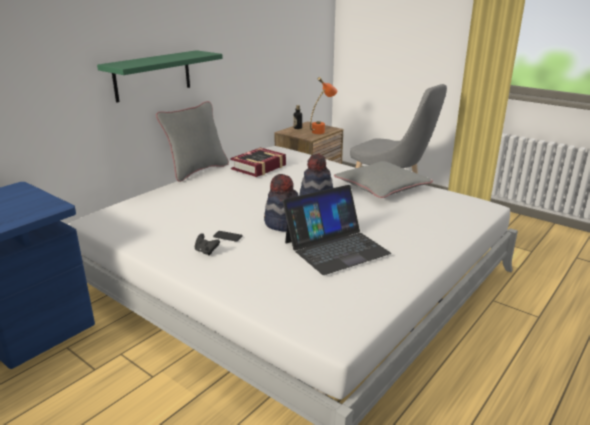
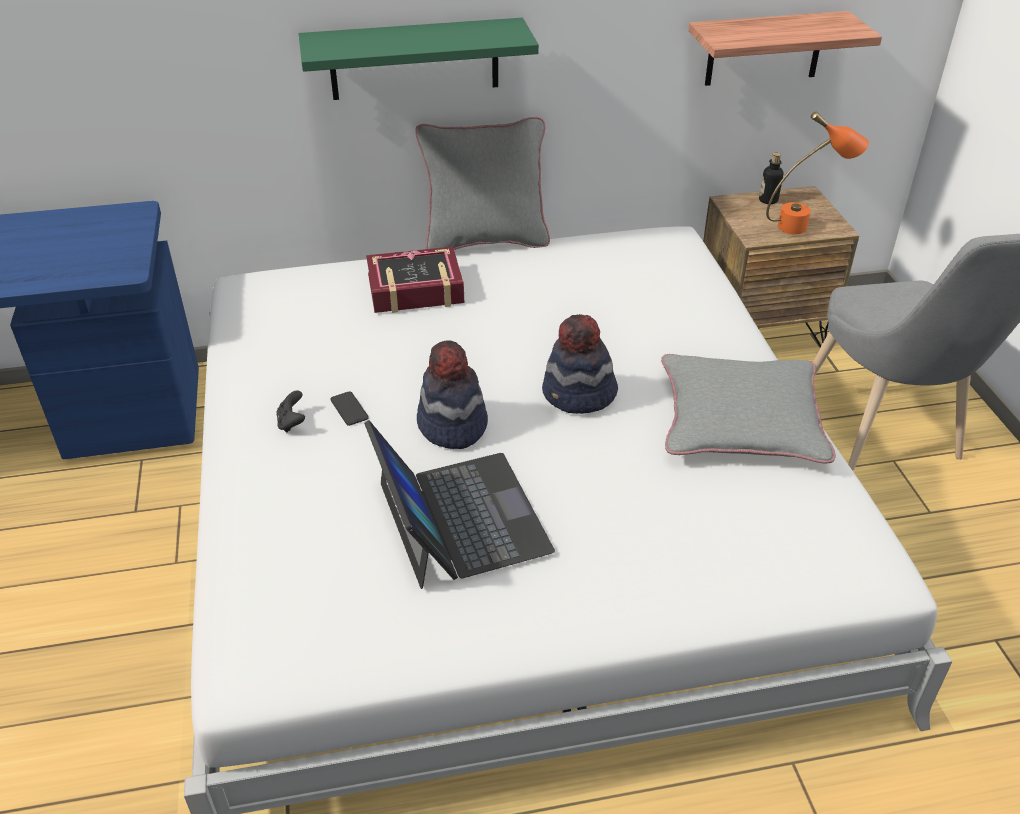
camera: 40 degrees right, 15 degrees up
book [230,147,286,177] -> book moved to [366,247,464,313]
laptop [282,185,391,275] -> laptop turned 120 degrees counterclockwise [364,420,555,589]
none -> shelf [688,11,882,86]

